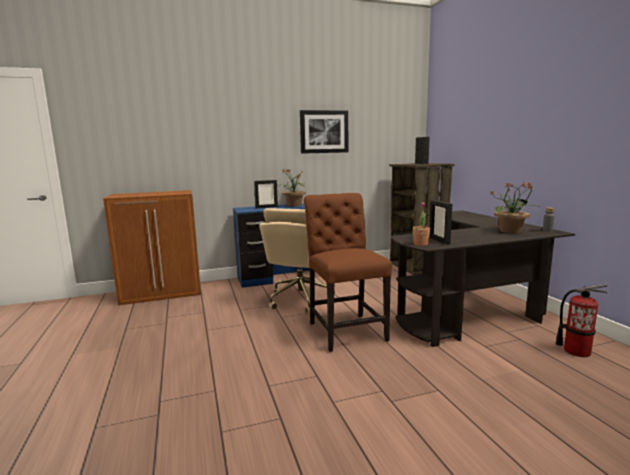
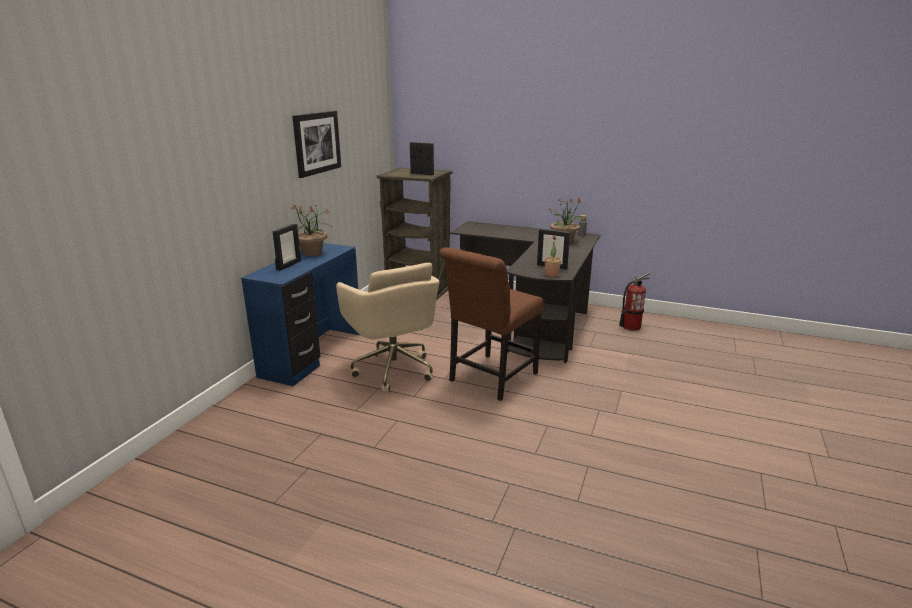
camera: 50 degrees left, 10 degrees up
brown cabinet [103,190,201,305] -> none
brown chair [304,193,392,352] -> brown chair turned 75 degrees counterclockwise [439,247,543,401]

